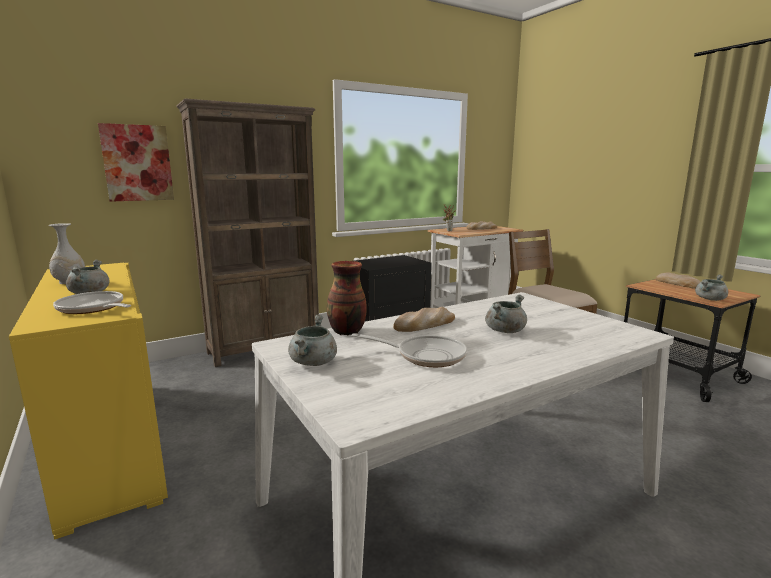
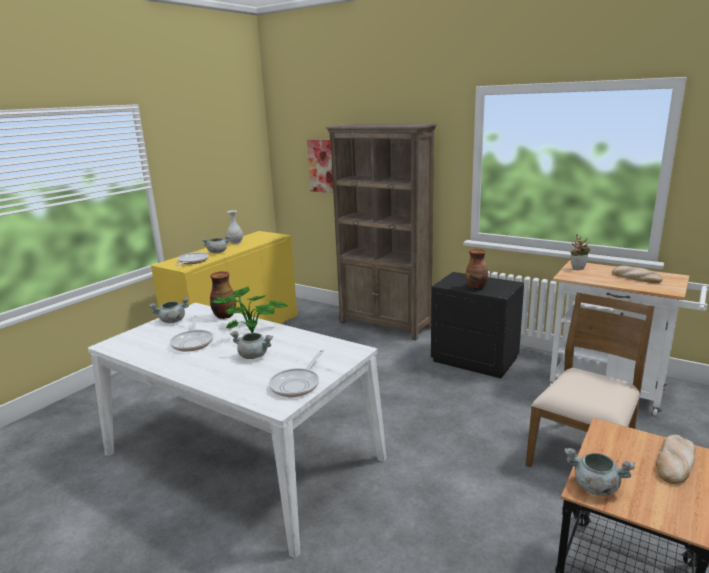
camera: 65 degrees right, 5 degrees up
bread [393,307,455,332] -> potted plant [212,287,288,333]
none -> frying pan [269,349,324,397]
none -> vase [466,249,488,290]

